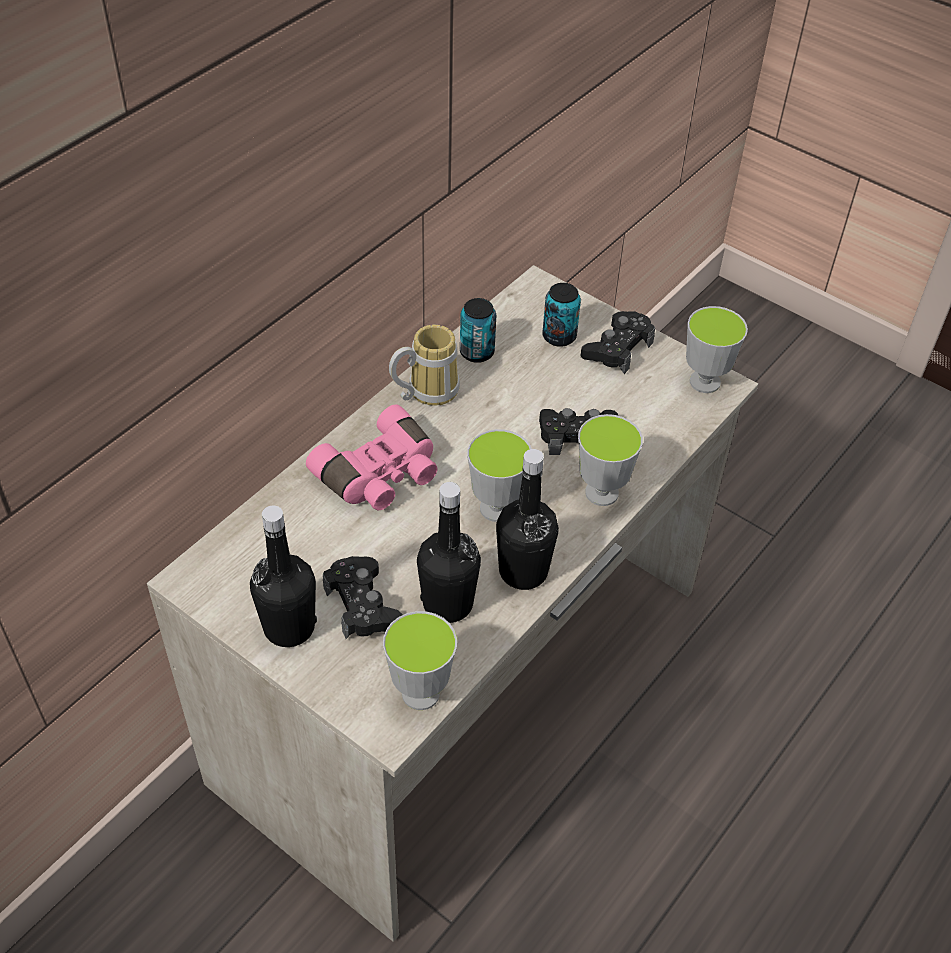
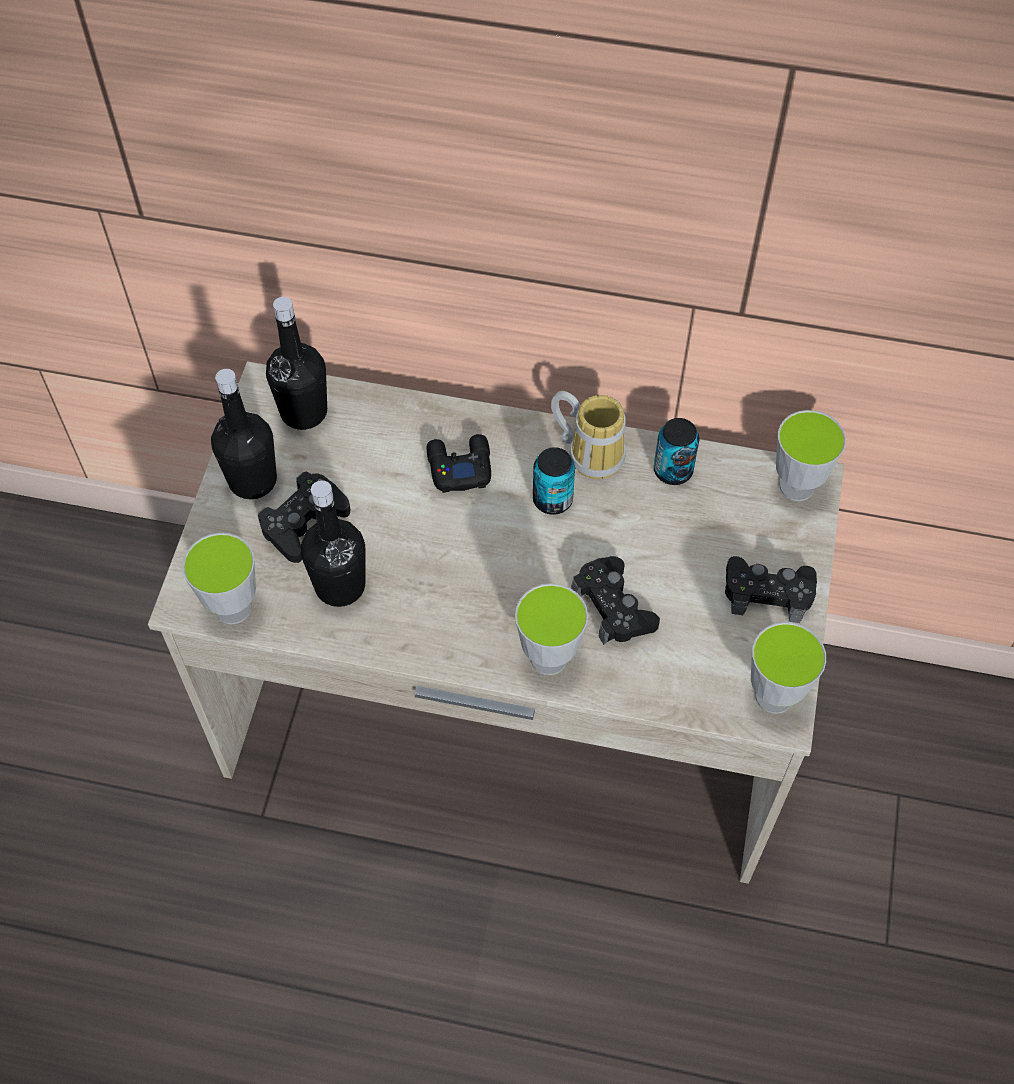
camera: 65 degrees right, 10 degrees up
pink binoculars [306,404,438,510] -> black game controller [426,434,491,493]
cup [467,429,532,522] -> cup moved to [776,410,846,501]
black bottle [496,449,559,590] -> black bottle moved to [266,297,327,430]
can [542,283,581,347] -> can moved to [533,447,575,515]

